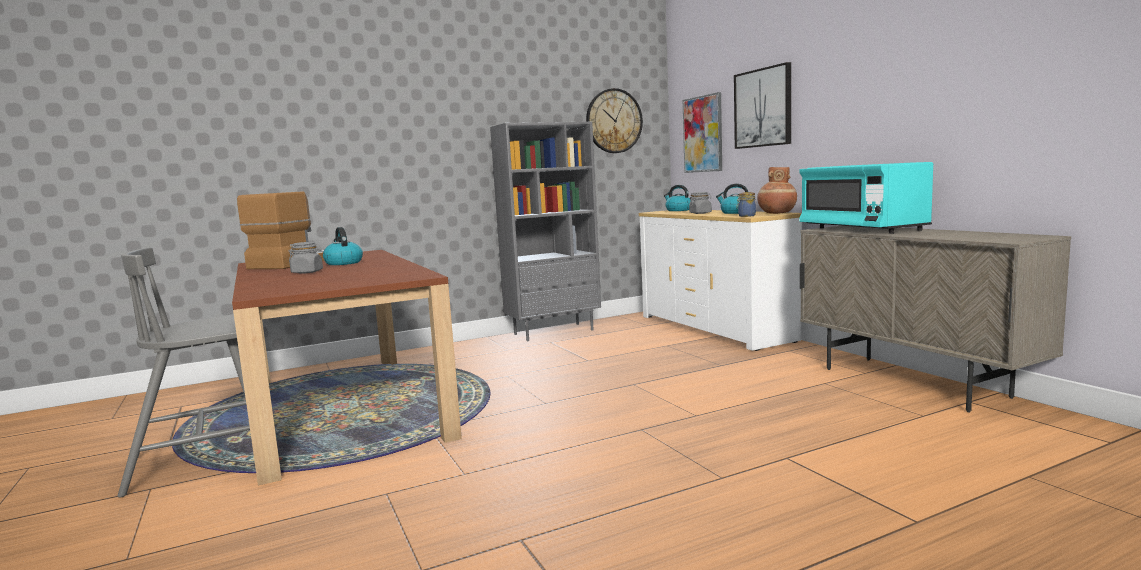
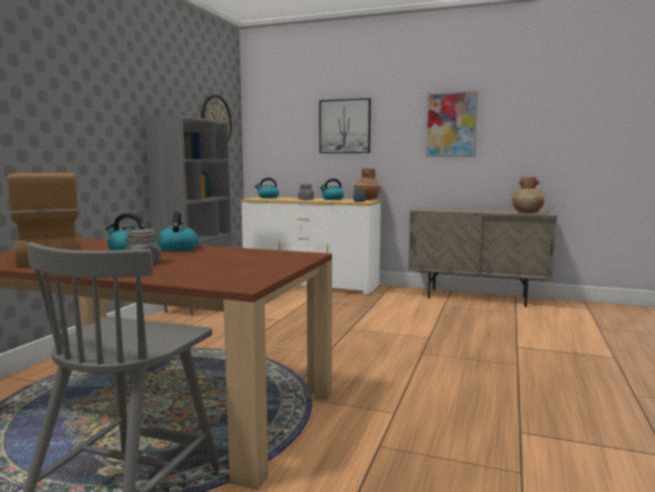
camera: 45 degrees left, 0 degrees up
picture [683,92,722,173] -> picture moved to [426,91,478,157]
turquoise microwave [799,162,933,234] -> none
none -> kettle [157,211,198,252]
none -> brown vase [512,177,544,213]

